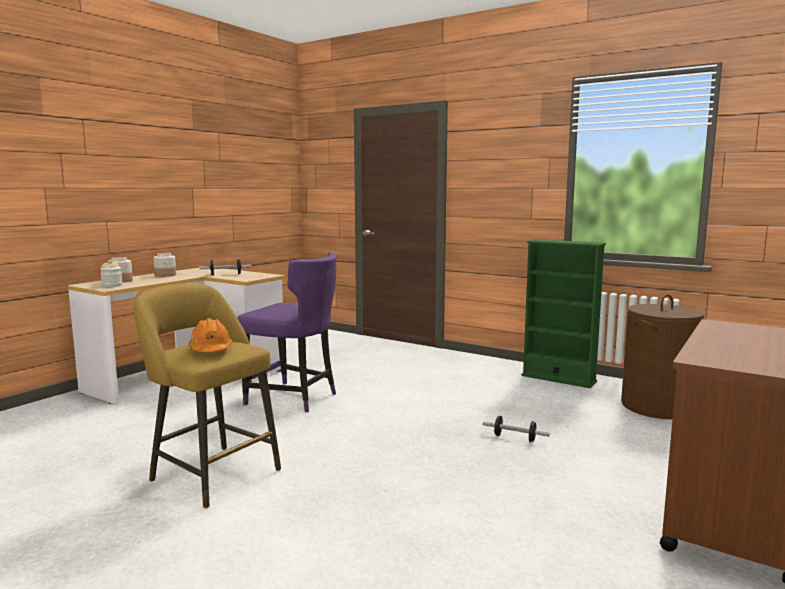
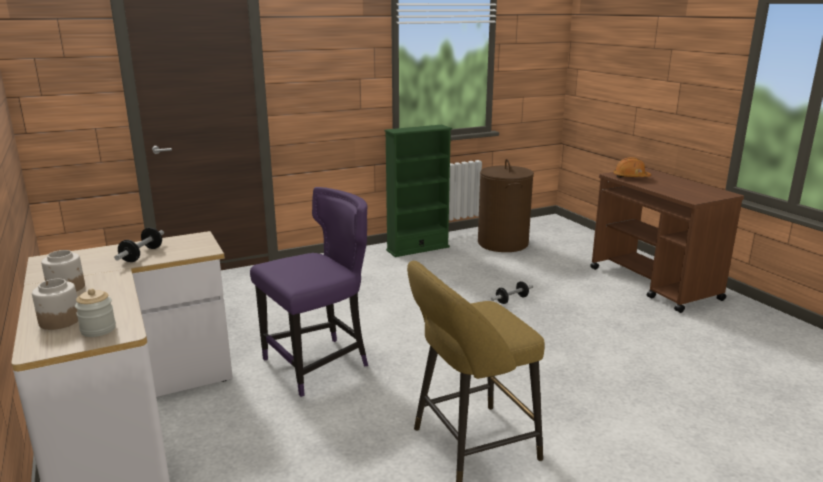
camera: 60 degrees left, 10 degrees up
orange hard hat [188,318,232,352] -> orange hard hat moved to [613,157,651,178]

